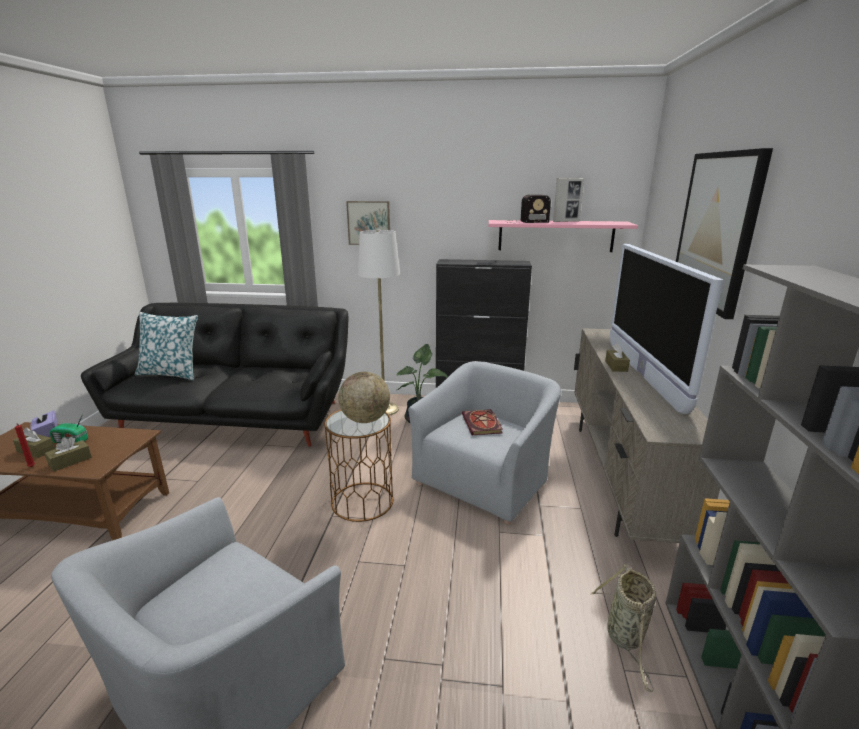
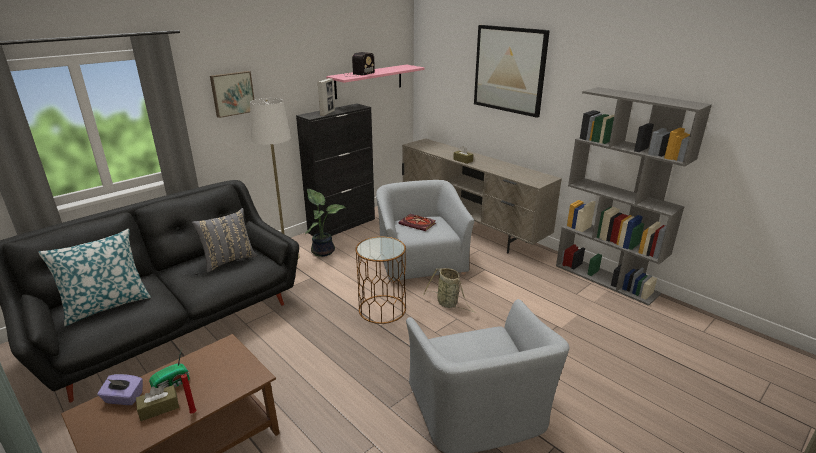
camera: 50 degrees left, 5 degrees up
brown tissue box [45,437,92,471] -> none
globe [338,372,390,423] -> none
picture frame [553,178,584,222] -> picture frame moved to [317,78,335,116]
basket [591,564,656,692] -> basket moved to [423,268,476,313]
television [610,244,723,414] -> none
none -> grey pillow [192,208,257,273]

